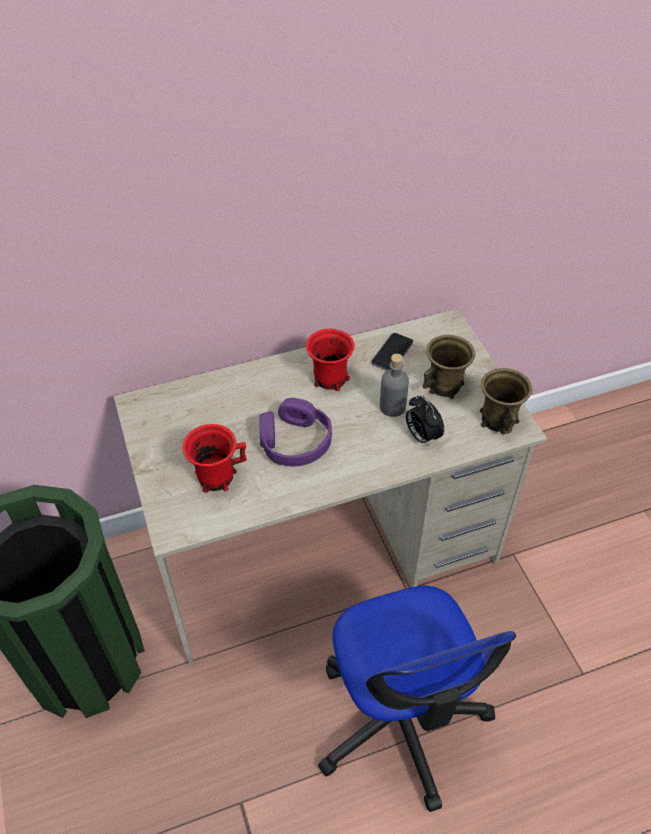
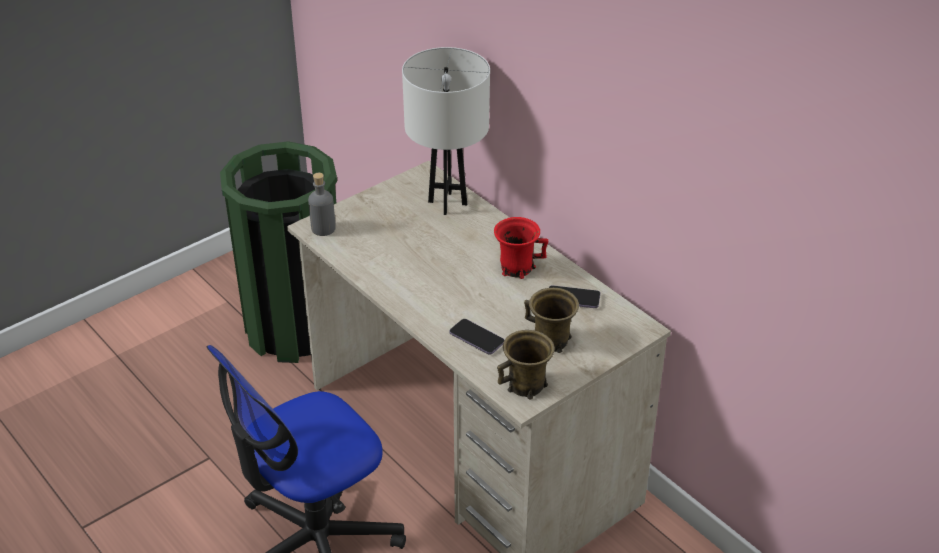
camera: 70 degrees right, 10 degrees down
red mug [182,424,247,493] -> none
purple headphones [259,398,332,467] -> none
grey bottle [380,354,409,417] -> grey bottle moved to [308,173,336,236]
alarm clock [406,395,444,446] -> phone [449,319,505,355]
none -> white table lamp [402,47,490,215]

